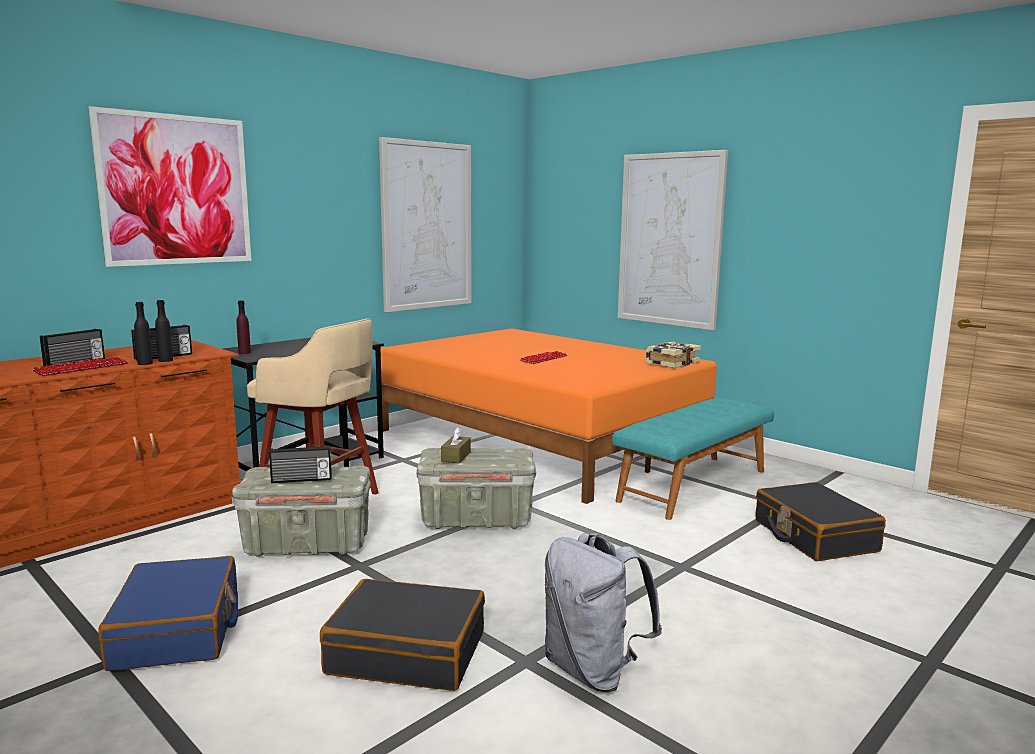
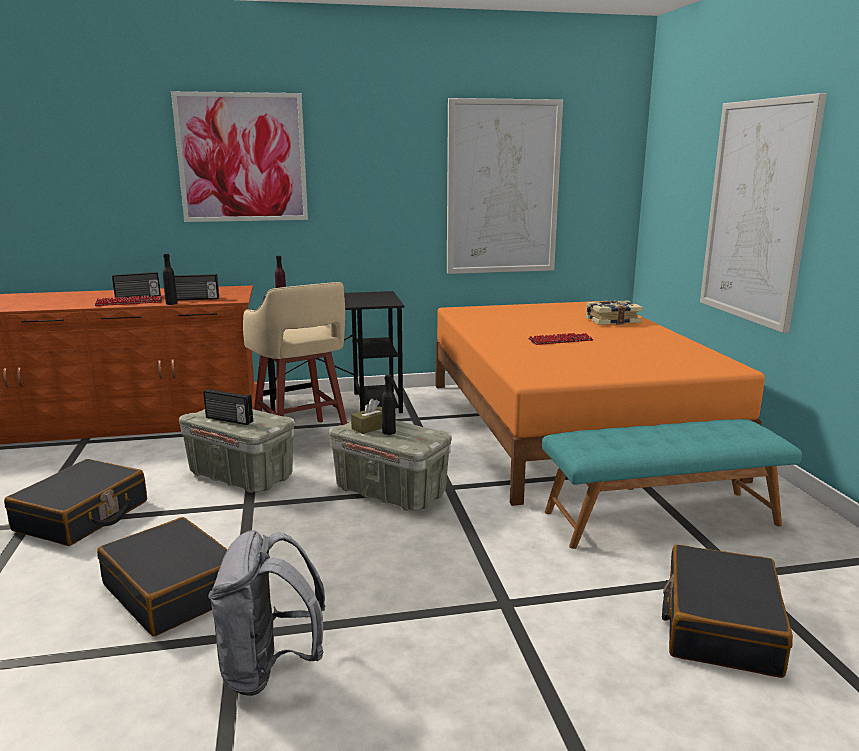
camera: 35 degrees right, 5 degrees up
blue suitcase [98,556,238,671] -> black suitcase [4,459,147,546]
black bottle [155,300,173,362] -> black bottle moved to [382,375,396,435]
book [645,341,701,368] -> book moved to [586,300,643,325]

